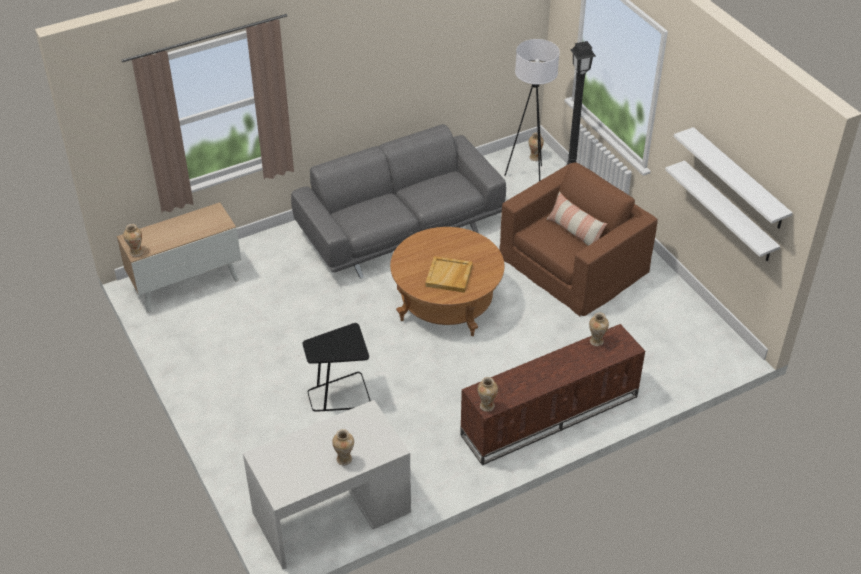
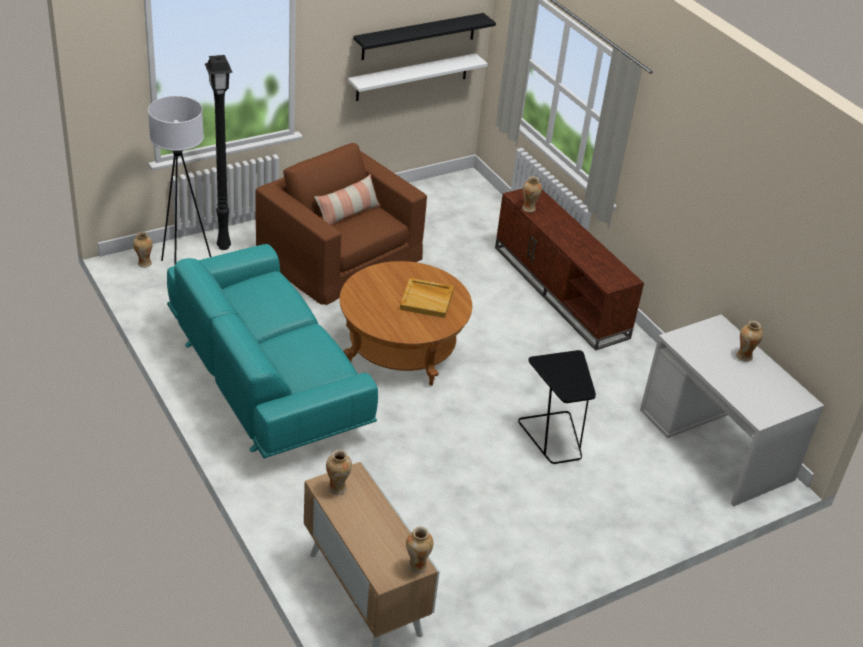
camera: 95 degrees left, 5 degrees down
grey sofa [291,124,506,279] -> turquoise sofa [167,244,378,458]
vase [478,377,498,412] -> vase moved to [326,450,352,495]
white shelf [674,127,793,229] -> black shelf [353,13,496,60]

